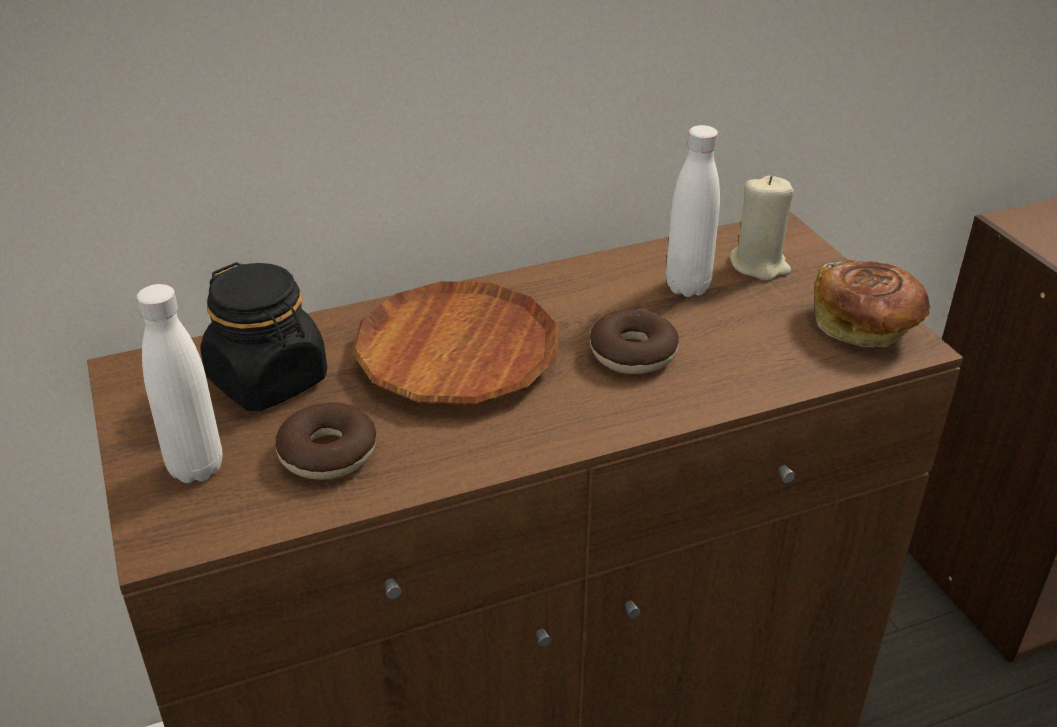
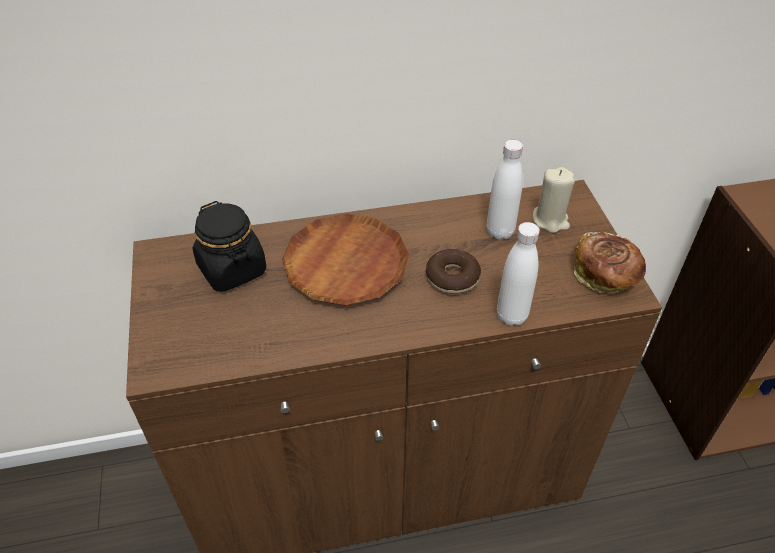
camera: 10 degrees right, 10 degrees up
white bottle [136,284,222,483] -> white bottle moved to [497,222,540,326]
donut [275,402,376,480] -> none

